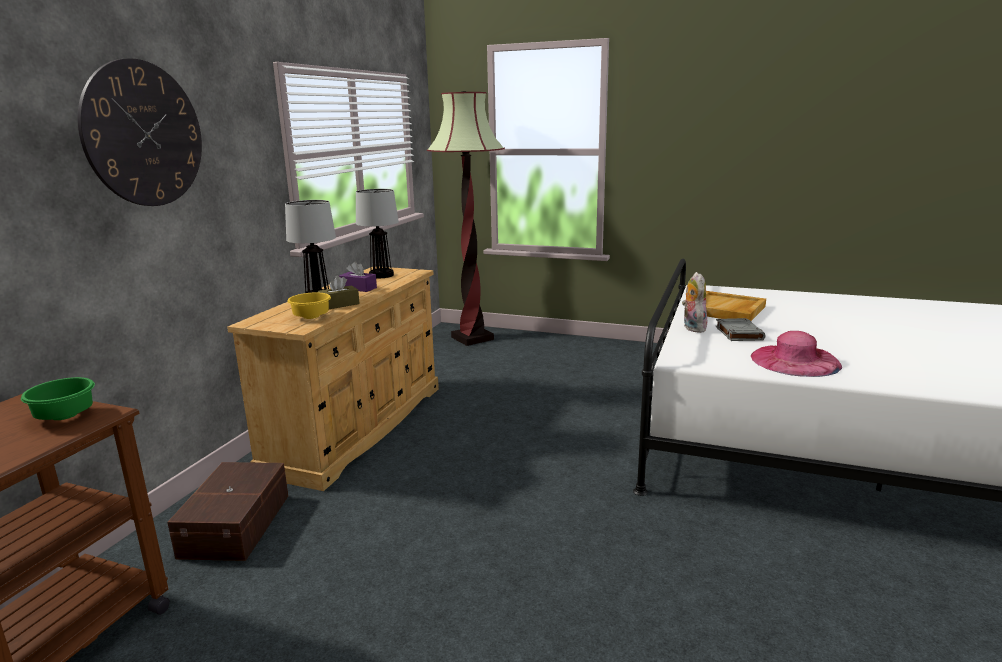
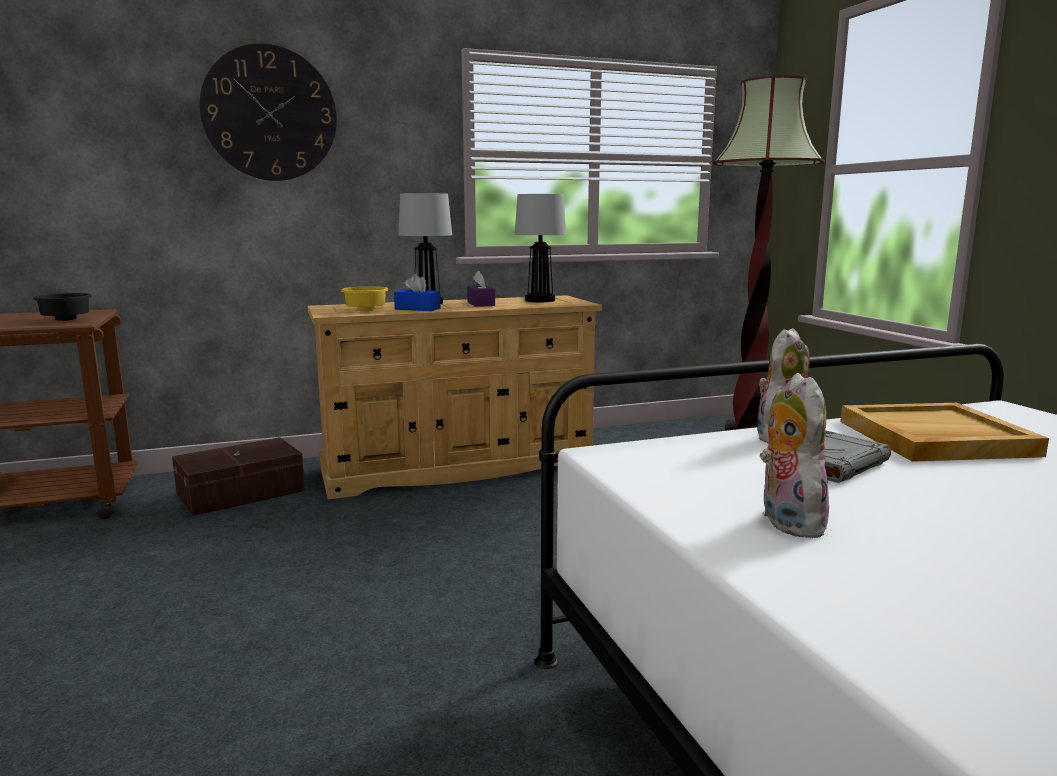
camera: 50 degrees right, 5 degrees down
green bowl [21,377,95,420] -> black bowl [33,293,92,321]
brown tissue box [318,276,360,309] -> blue tissue box [394,274,441,311]
pink hat [751,331,842,377] -> plush toy [760,373,829,538]

